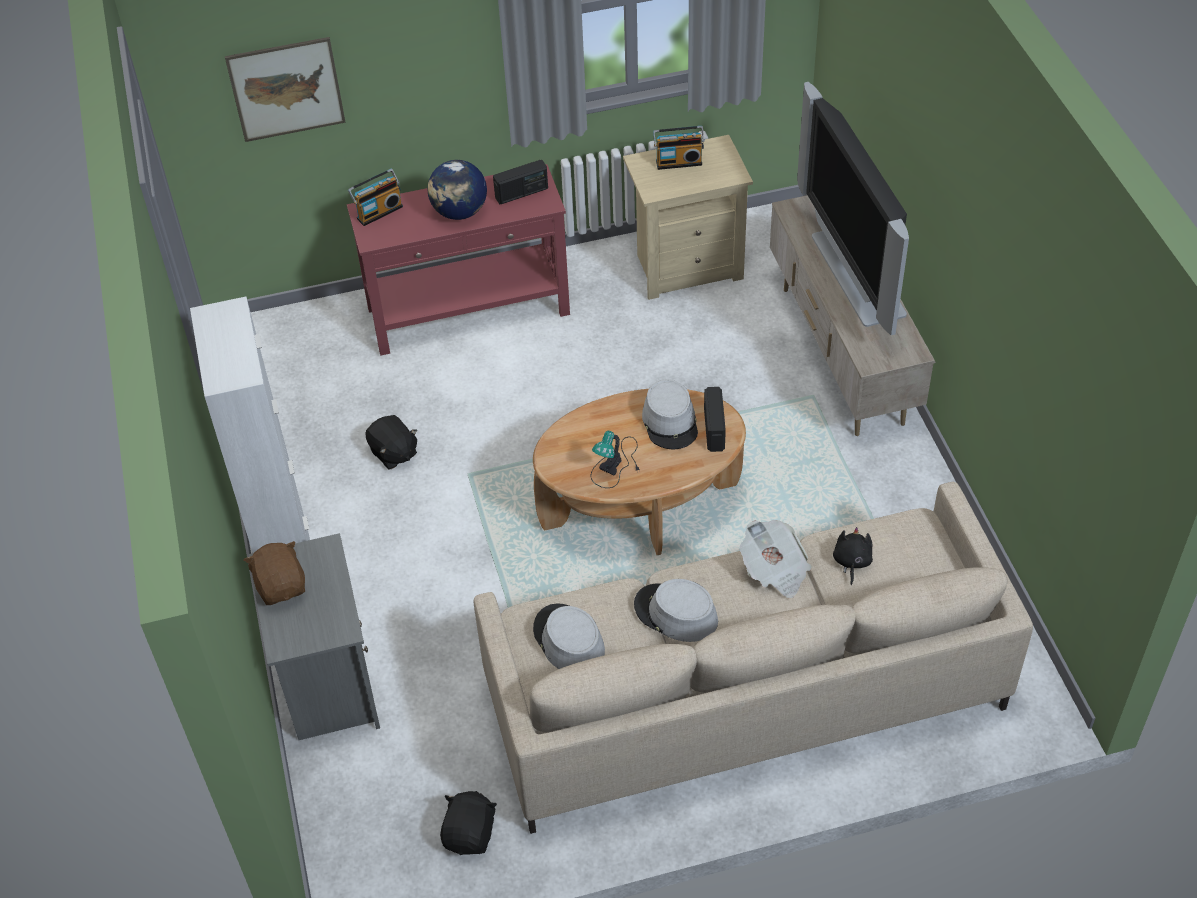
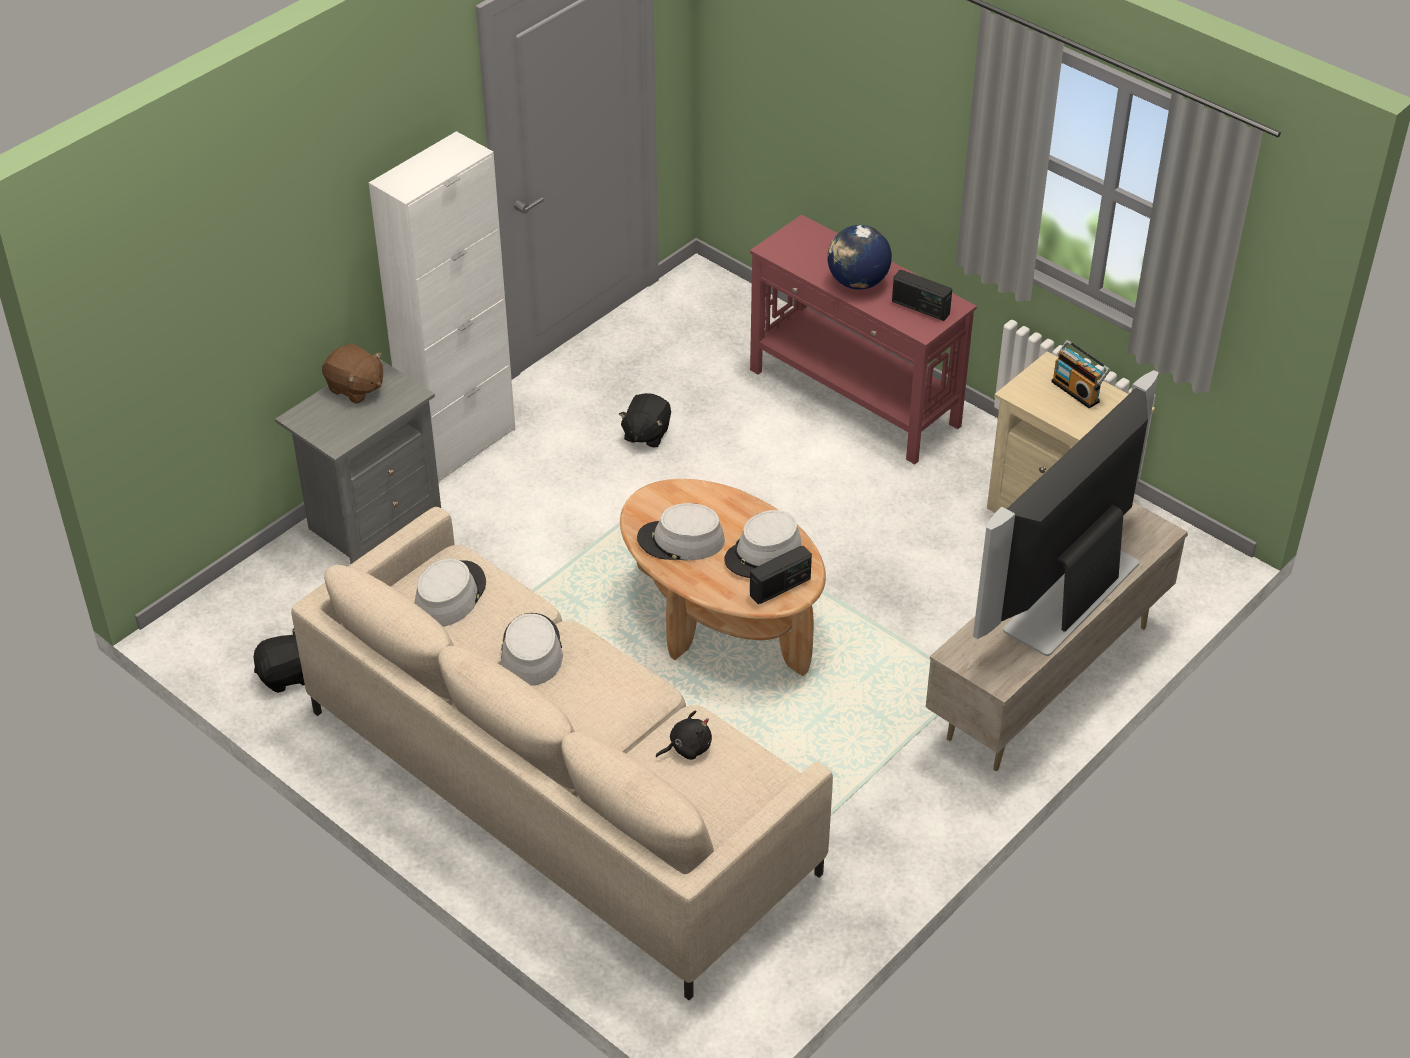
camera: 55 degrees right, 5 degrees down
picture [225,37,346,142] -> none
brown plush toy [244,541,305,605] -> brown plush toy turned 90 degrees clockwise [322,344,383,404]
radio [348,169,403,226] -> none
table lamp [591,431,640,488] -> grey hat [637,503,725,561]
newspaper [740,520,812,598] -> none

